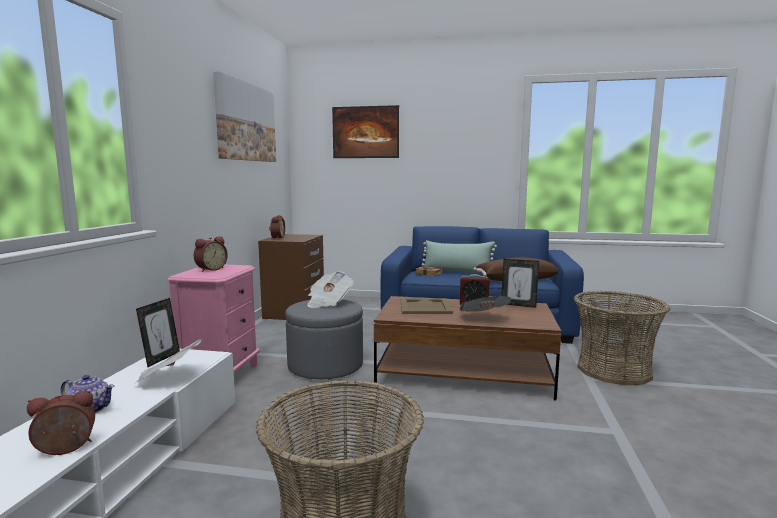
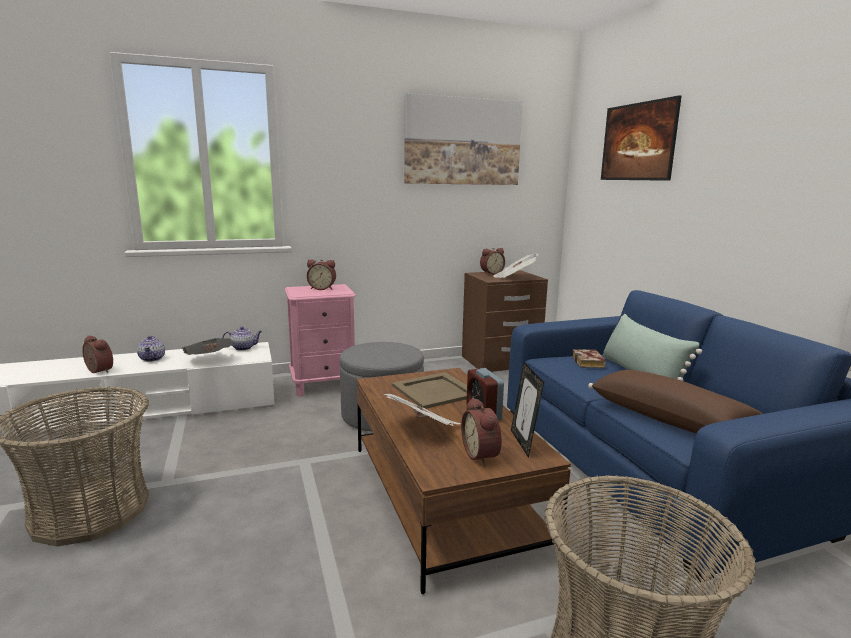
camera: 60 degrees right, 5 degrees up
picture frame [136,298,180,367] -> teapot [222,327,262,351]
newspaper [307,271,354,308] -> newspaper moved to [493,254,538,278]
none -> alarm clock [461,397,502,466]

